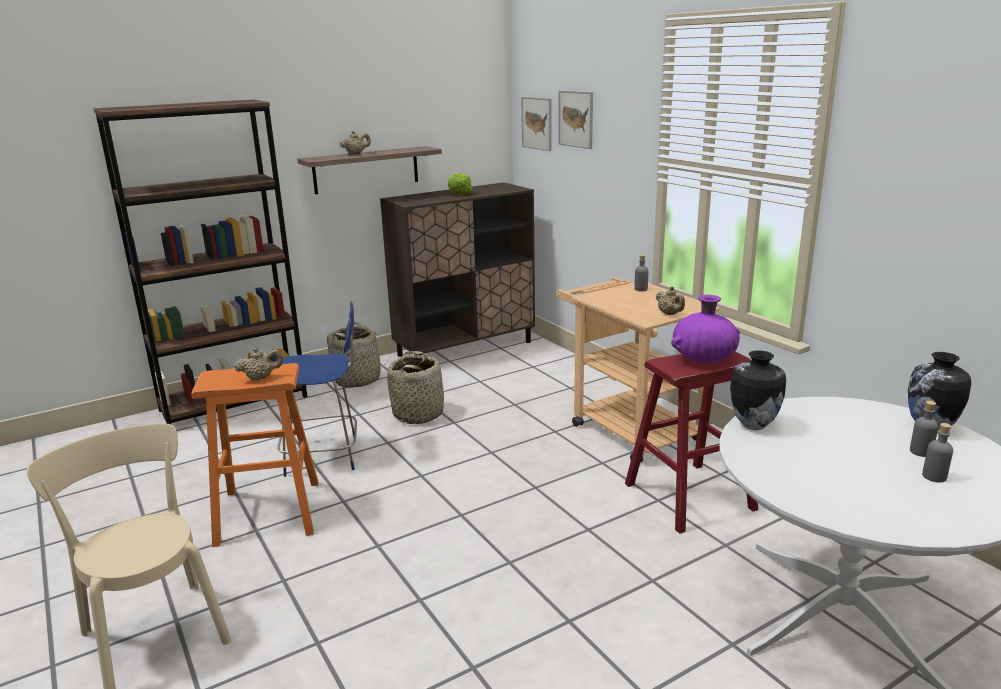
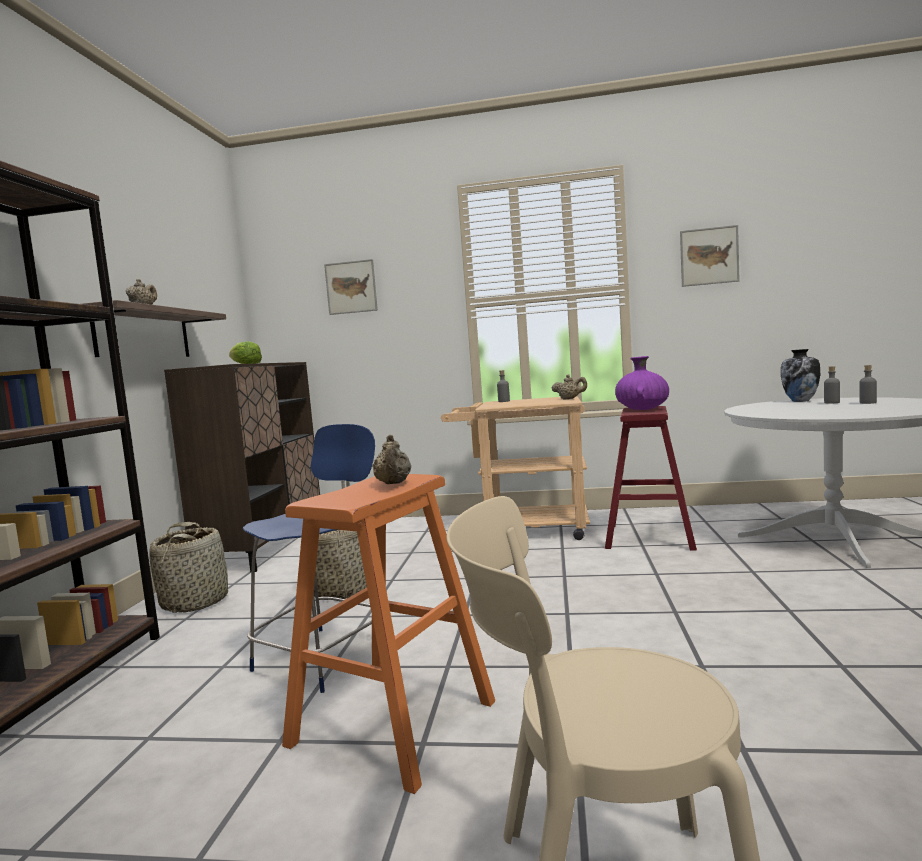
camera: 50 degrees left, 15 degrees down
beige teapot [234,347,283,380] -> beige teapot turned 150 degrees clockwise [372,435,411,484]
picture [521,97,551,151] -> picture moved to [680,225,740,287]
vase [730,350,786,430] -> none

